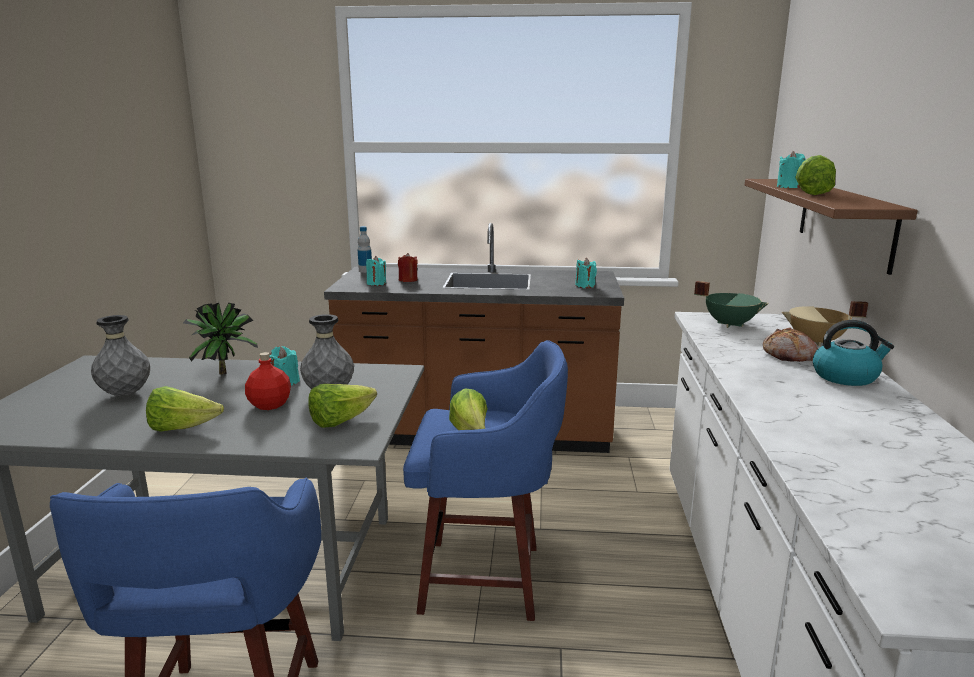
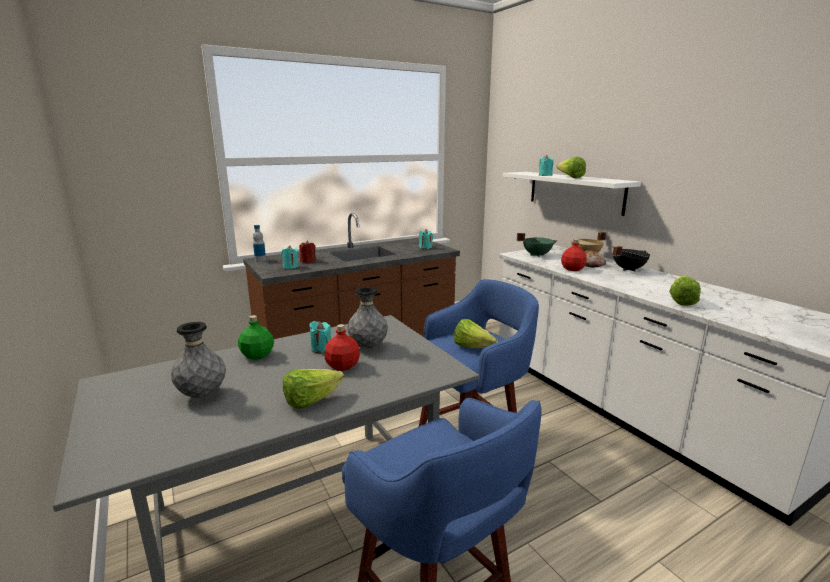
camera: 35 degrees left, 0 degrees up
potted plant [183,303,258,374] -> green bottle [238,315,274,360]
lettuce [308,384,377,428] -> lettuce moved to [669,276,701,306]
brown shelf [745,179,918,275] -> white shelf [503,172,641,216]
kettle [813,320,894,386] -> black cooking pot [613,246,650,272]
none -> red bottle [561,239,587,271]

